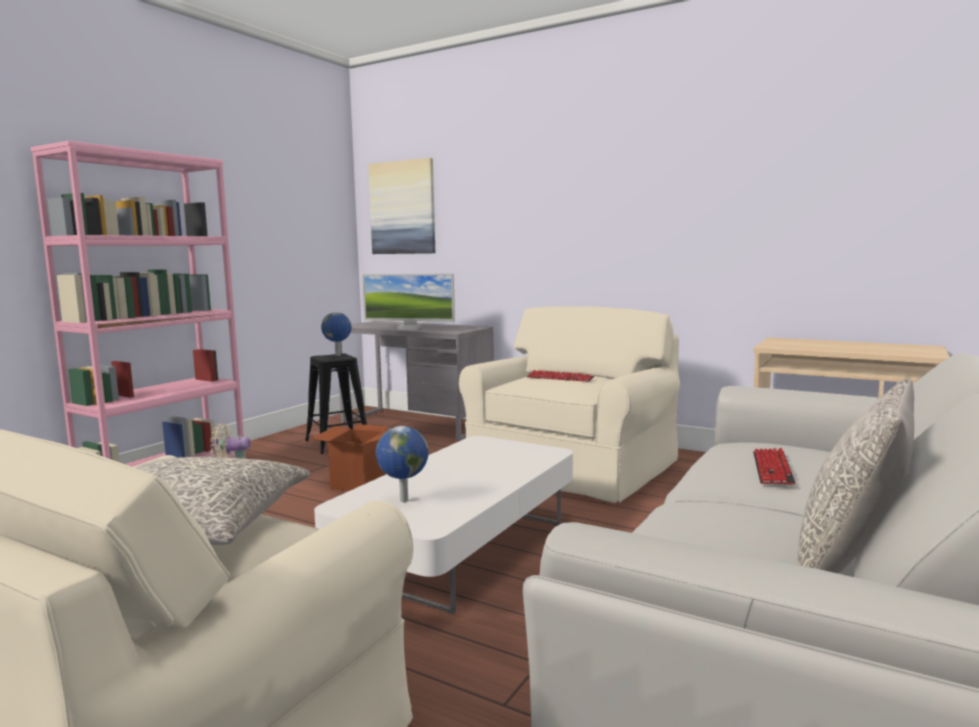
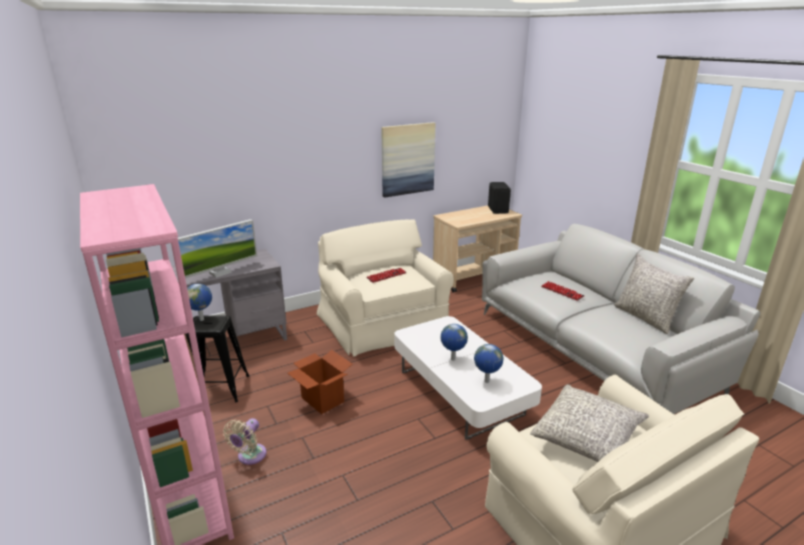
camera: 60 degrees left, 15 degrees up
picture [368,158,435,254] -> picture moved to [381,122,435,198]
none -> globe [441,324,468,361]
none -> black speaker [488,182,511,214]

